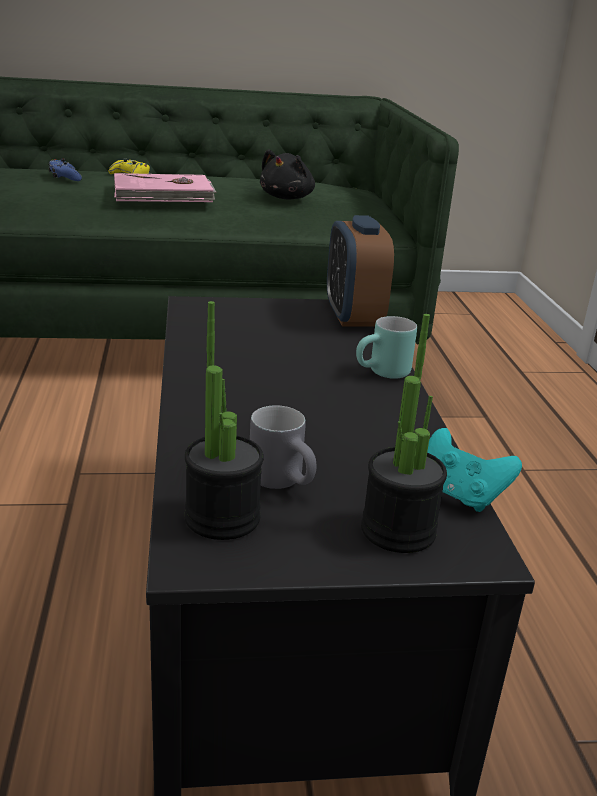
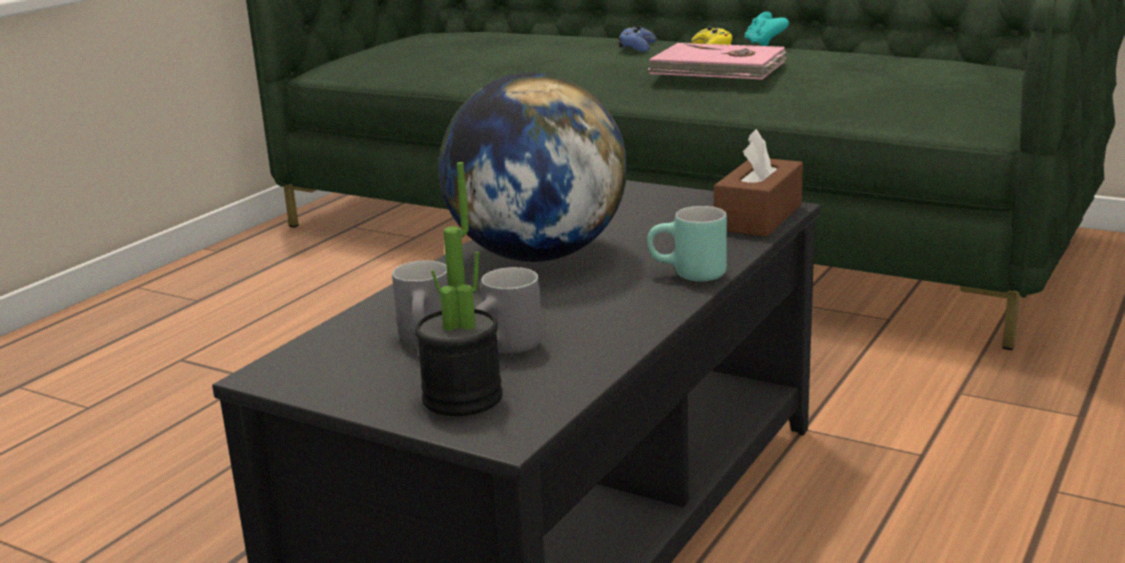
camera: 40 degrees right, 5 degrees down
potted plant [185,301,263,540] -> none
black plush toy [260,149,315,199] -> none
alarm clock [327,215,394,327] -> brown tissue box [714,129,803,237]
turquoise game controller [427,428,522,512] -> turquoise game controller moved to [745,12,789,46]
none -> globe [439,73,627,262]
none -> grey mug [475,267,542,354]

